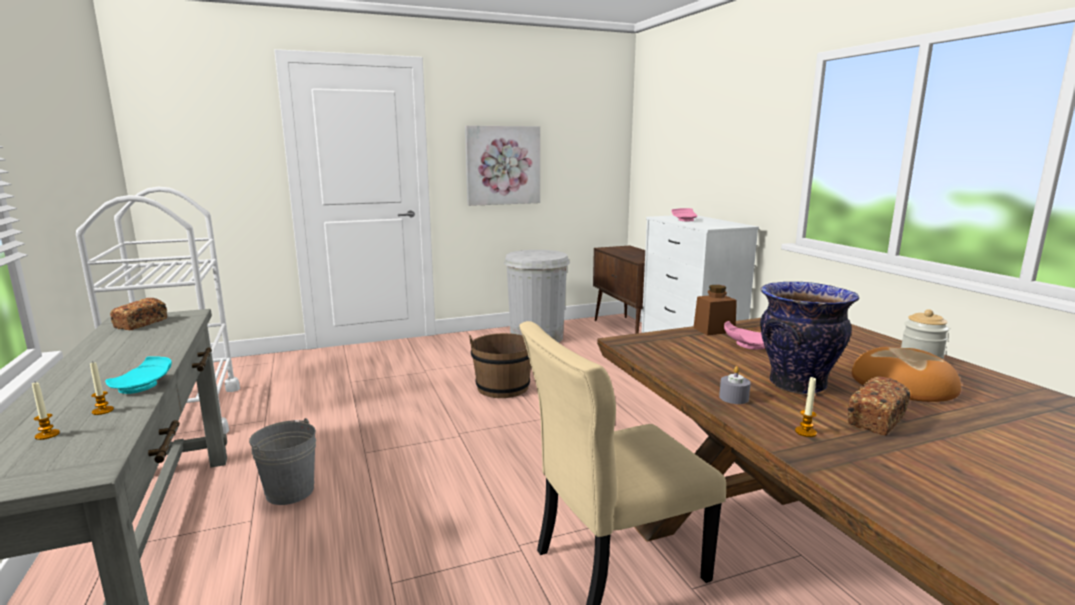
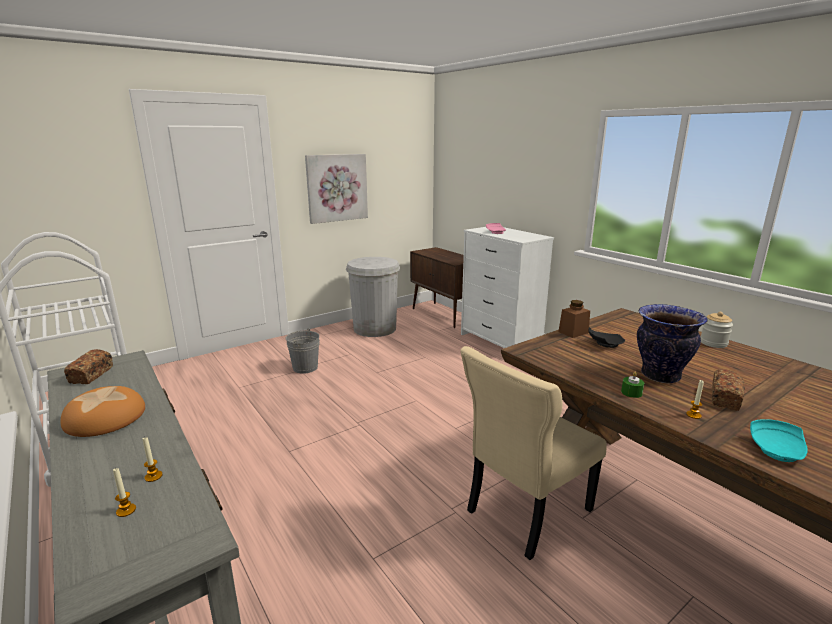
camera: 15 degrees left, 5 degrees up
turquoise plate [105,356,172,394] -> turquoise plate moved to [750,419,808,462]
grey bucket [249,418,316,505] -> grey bucket moved to [286,328,320,374]
brown bucket [469,333,531,398] -> none
grey candle [719,366,751,404] -> green candle [621,372,644,398]
pink plate [724,321,765,350] -> black plate [588,327,625,348]
bread [852,347,961,402] -> bread moved to [60,386,145,437]

